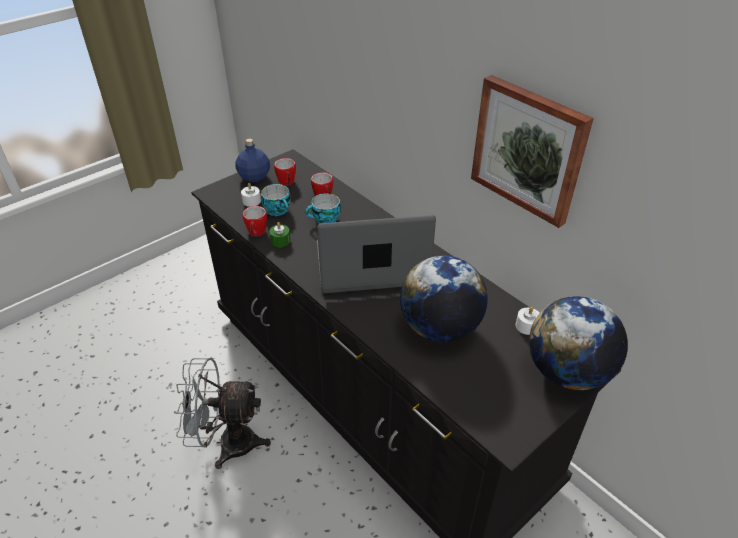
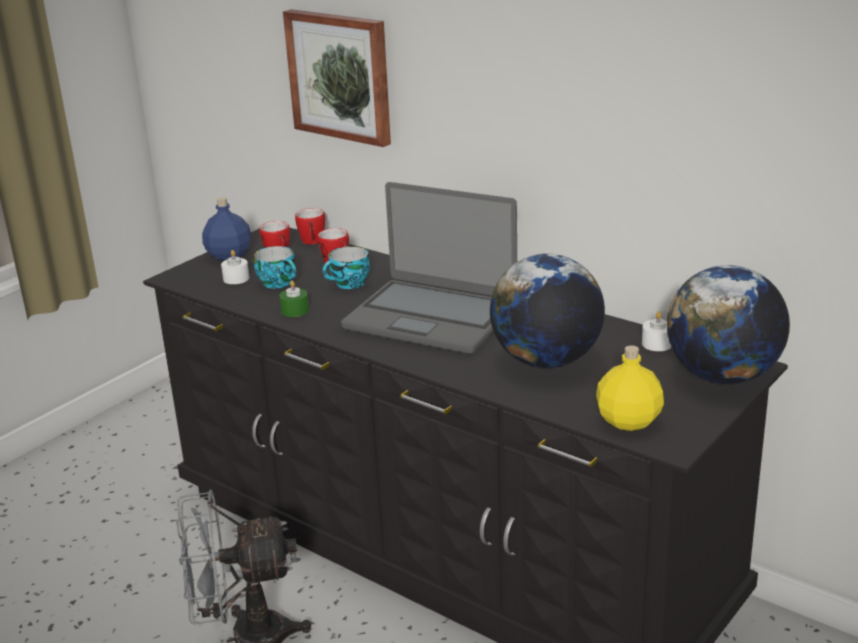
camera: 10 degrees left, 15 degrees down
mug [243,206,267,236] -> mug moved to [295,208,325,244]
laptop [317,215,436,293] -> laptop turned 135 degrees counterclockwise [341,182,517,354]
picture [471,75,594,228] -> picture moved to [283,9,391,147]
none -> yellow bottle [596,345,664,431]

